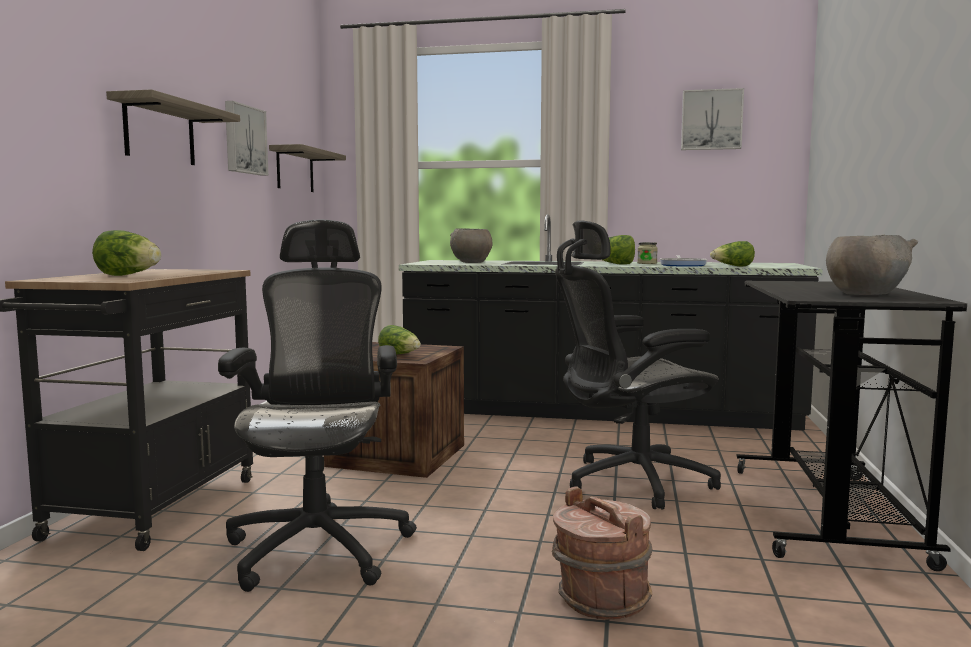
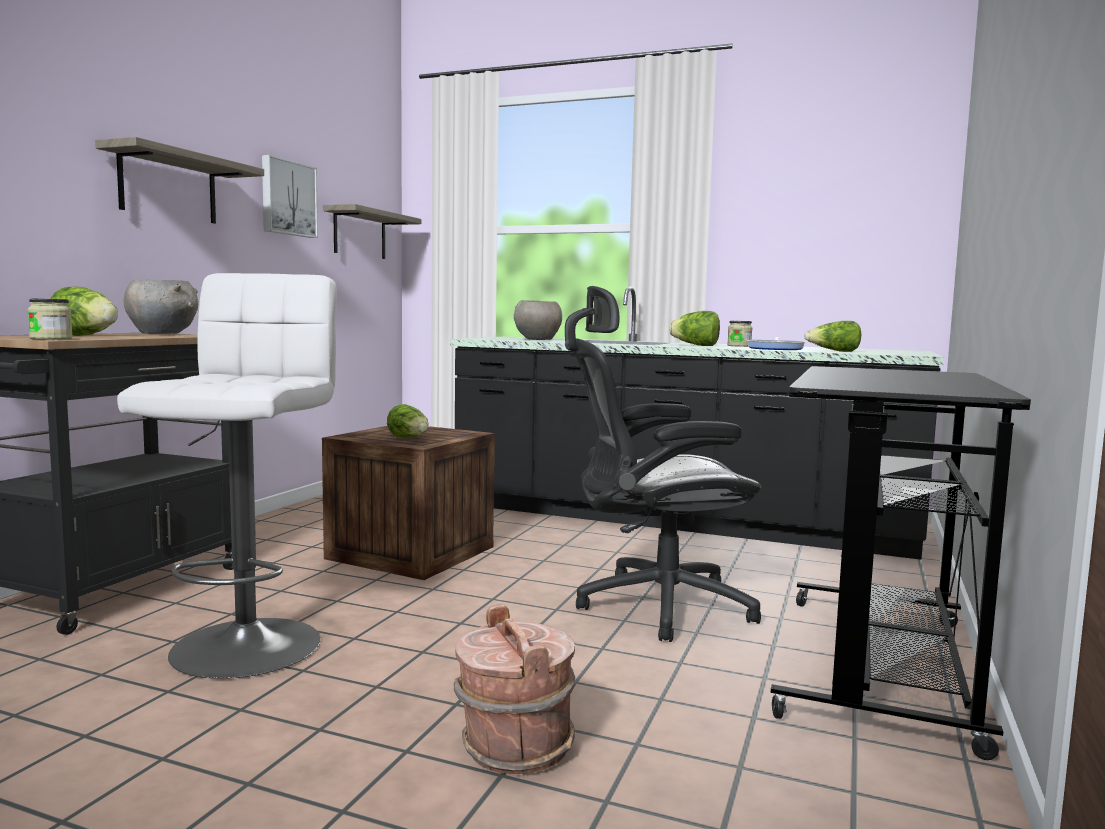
camera: 10 degrees right, 0 degrees up
office chair [218,220,417,592] -> white stool [117,273,337,679]
picture [681,88,744,150] -> none
grey bowl [826,235,918,295] -> grey bowl moved to [124,280,198,334]
none -> jar [28,298,73,339]

